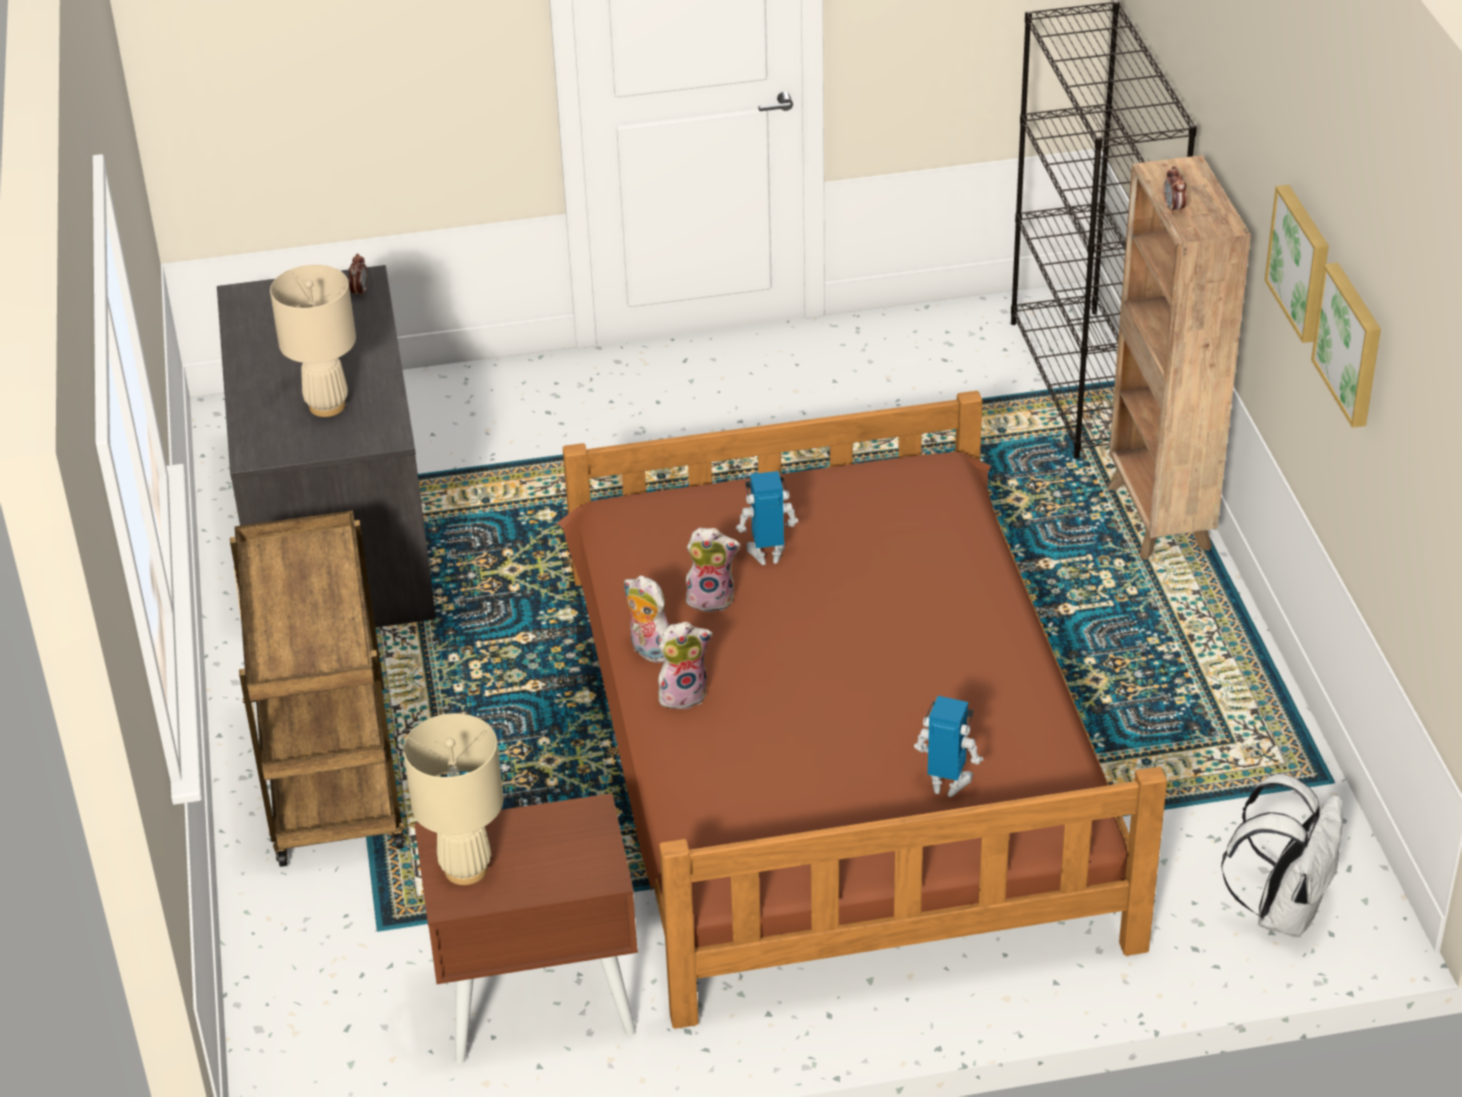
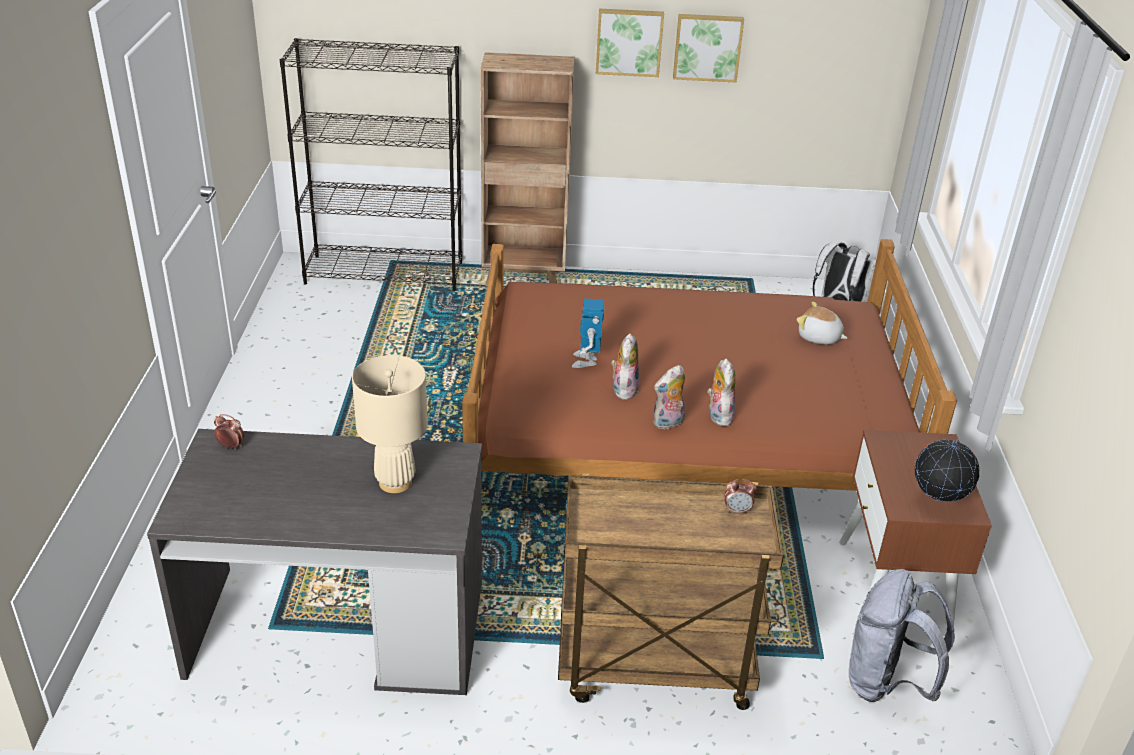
camera: 80 degrees left, 5 degrees down
beige table lamp [403,713,503,885] -> globe [915,439,980,502]
toy robot [914,696,984,797] -> plush toy [797,302,847,345]
alarm clock [1163,166,1187,215] -> alarm clock moved to [724,479,756,514]
none -> grey backpack [849,569,955,702]

